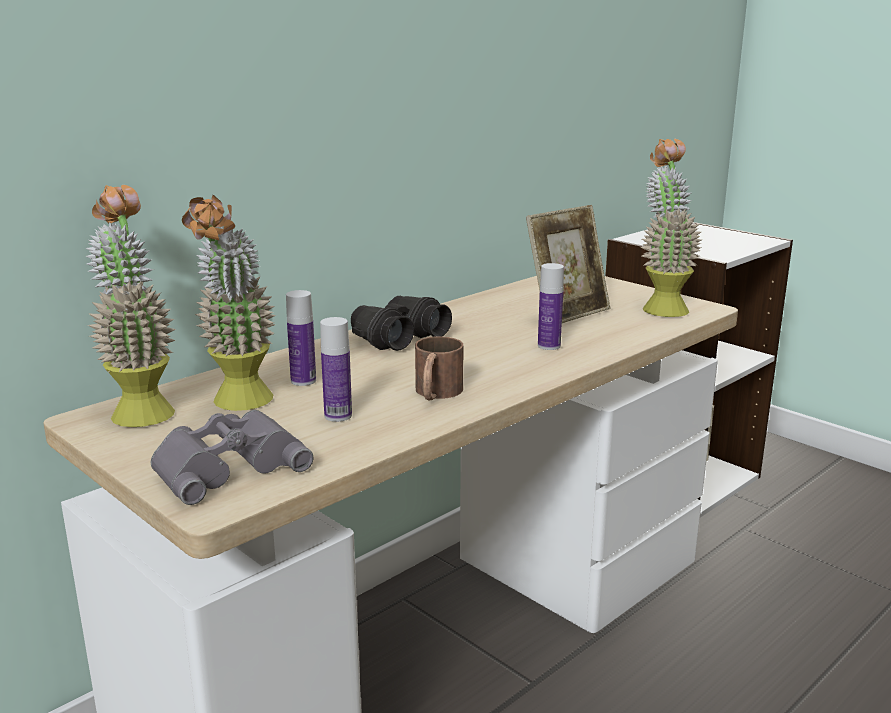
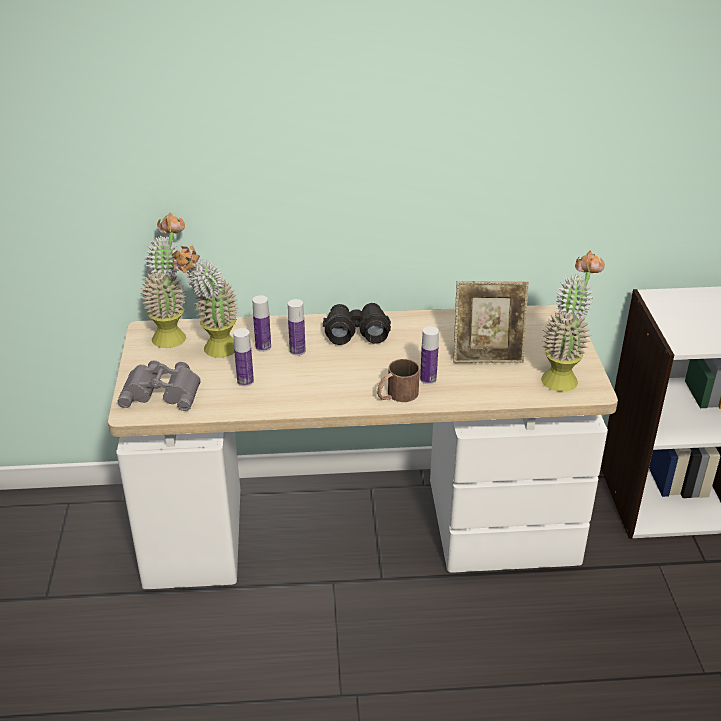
camera: 40 degrees right, 15 degrees up
brown mug [415,336,463,400] -> brown mug moved to [377,359,420,402]
none -> bottle [288,299,305,356]

